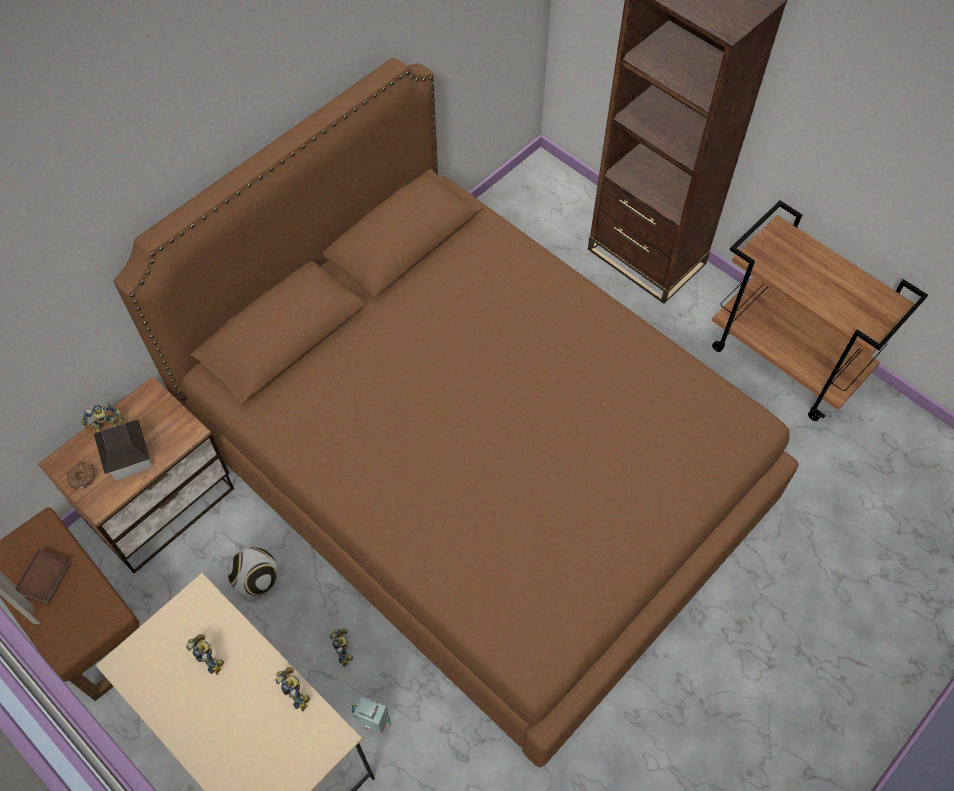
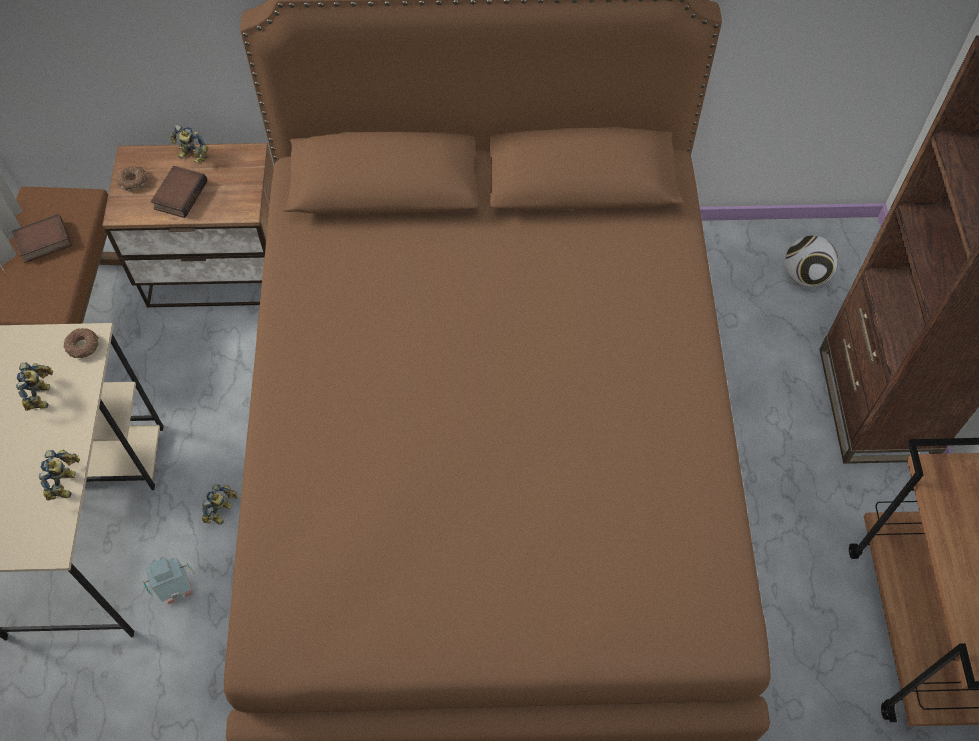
camera: 45 degrees right, 0 degrees up
toy house [94,419,152,481] -> book [151,166,207,218]
football [228,547,278,597] -> football moved to [785,236,838,287]
toy robot [352,697,391,733] -> toy robot turned 90 degrees counterclockwise [143,557,194,605]
none -> donut [64,328,99,359]

